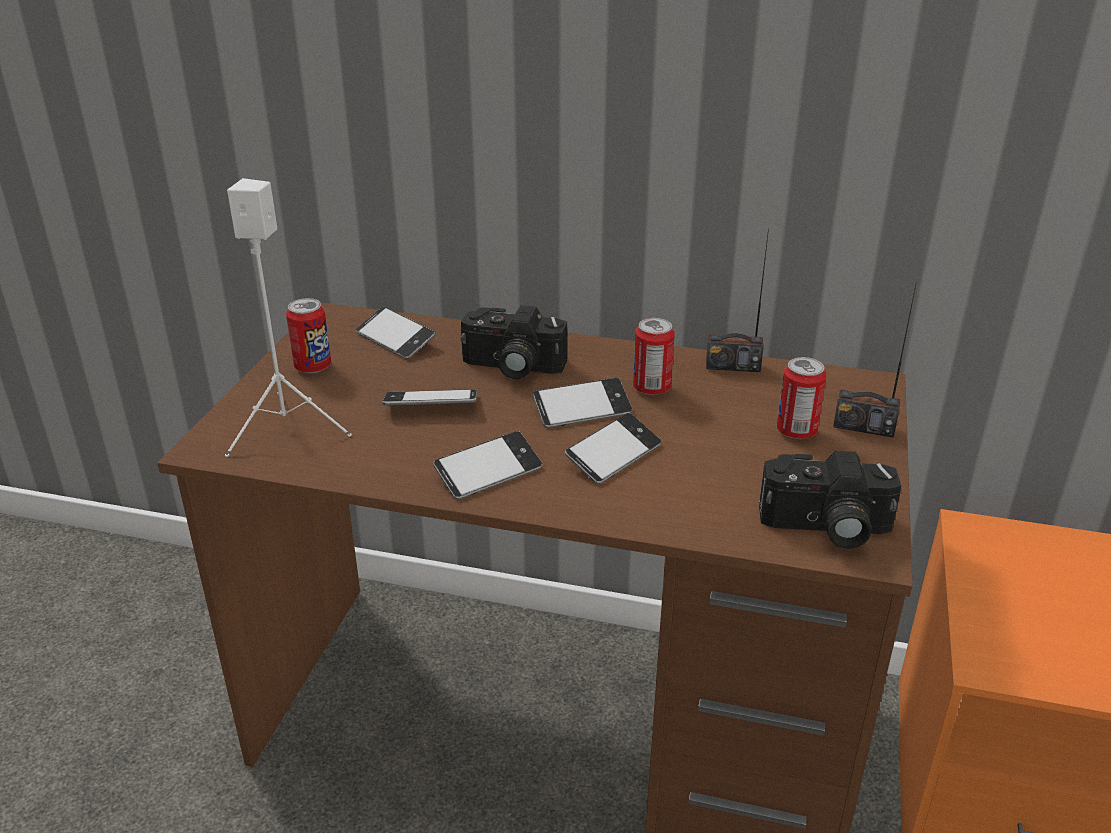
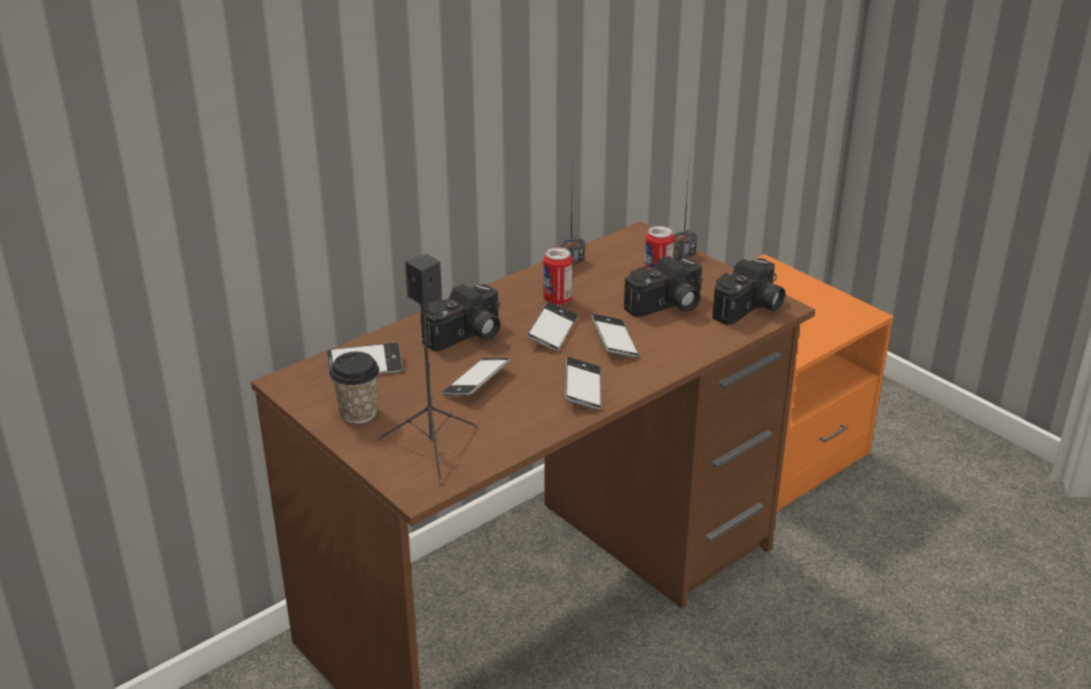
camera: 55 degrees left, 0 degrees up
white speaker [225,178,352,457] -> black speaker [378,254,478,485]
can [286,298,331,373] -> cup [330,352,379,424]
none -> camera [624,256,703,317]

